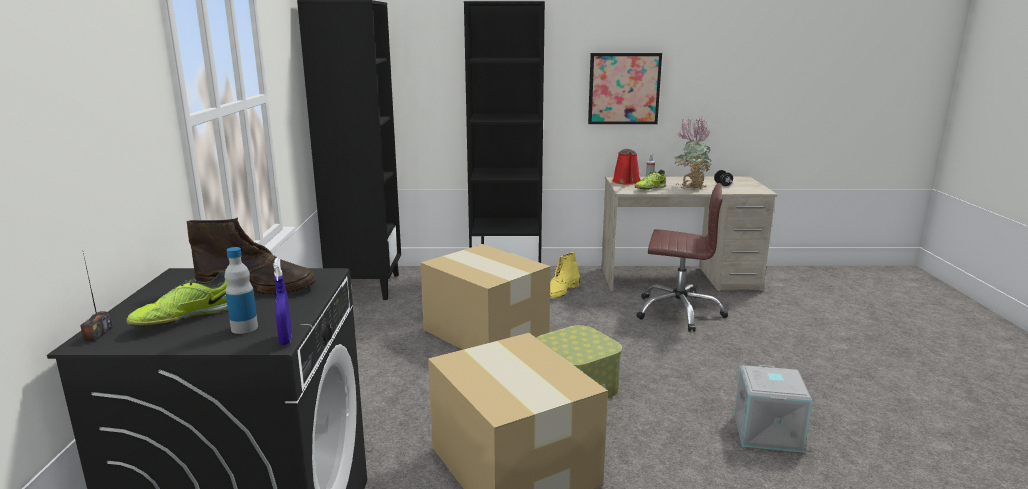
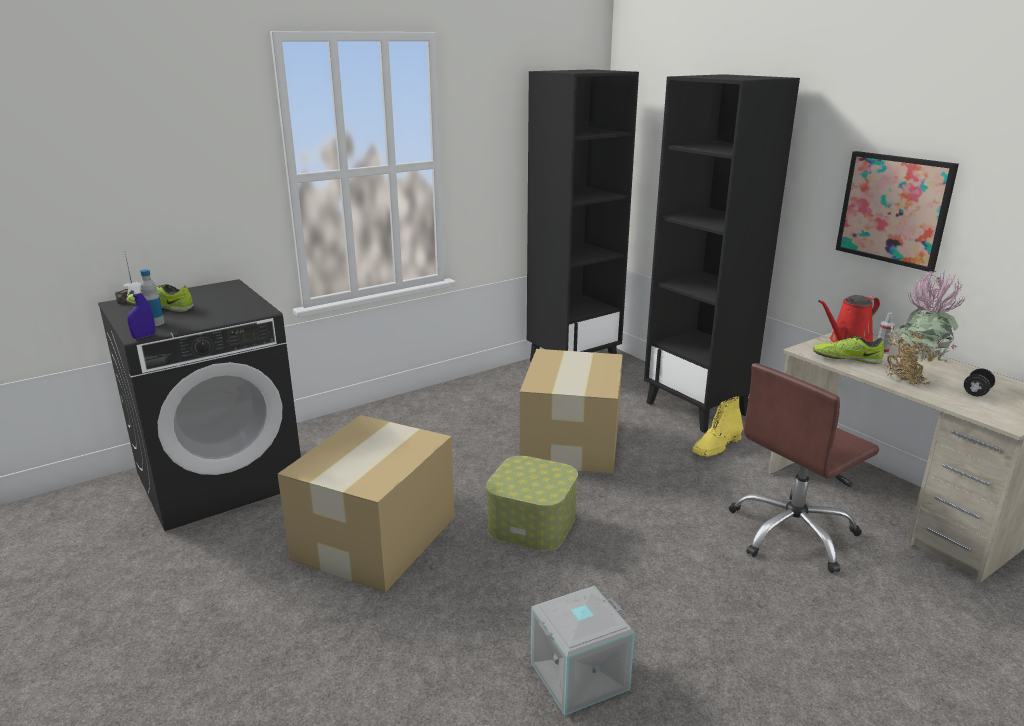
camera: 55 degrees right, 5 degrees up
brown boot [186,218,316,295] -> none
yellow boot [550,252,580,298] -> yellow boot turned 45 degrees counterclockwise [692,396,743,457]
brown office chair [636,183,728,332] -> brown office chair turned 75 degrees clockwise [729,363,879,573]

